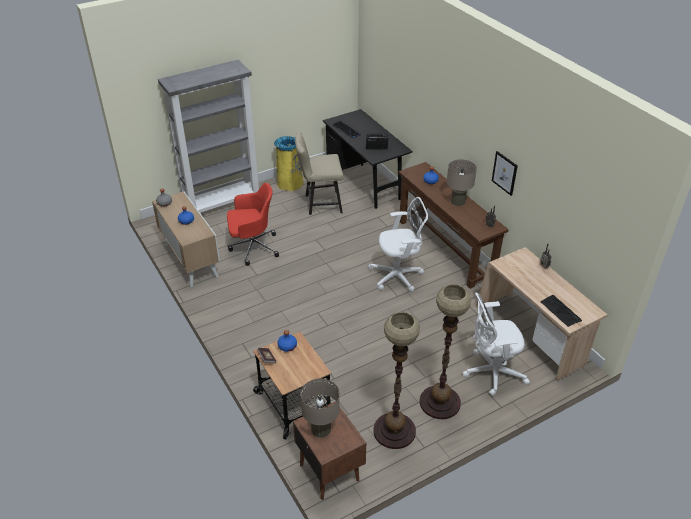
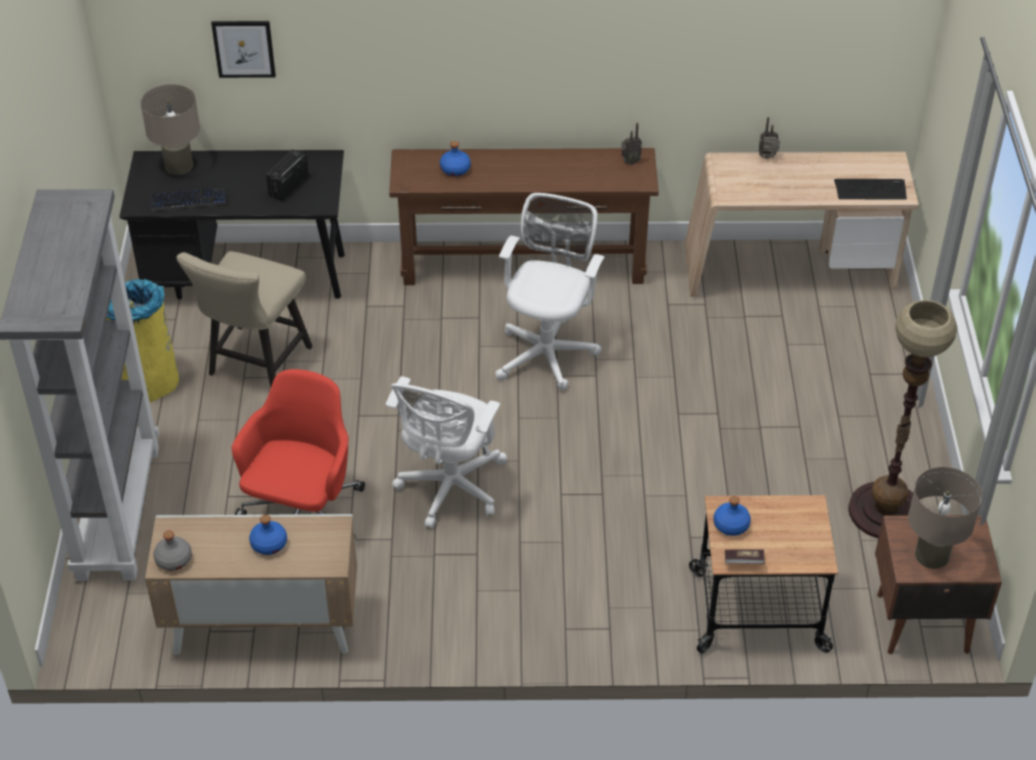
camera: 60 degrees left, 5 degrees up
floor lamp [420,284,471,419] -> none
beige table lamp [447,159,477,206] -> beige table lamp moved to [141,84,200,175]
white office chair [463,293,530,396] -> white office chair moved to [386,376,507,528]
picture [492,151,518,196] -> picture moved to [211,21,276,78]

